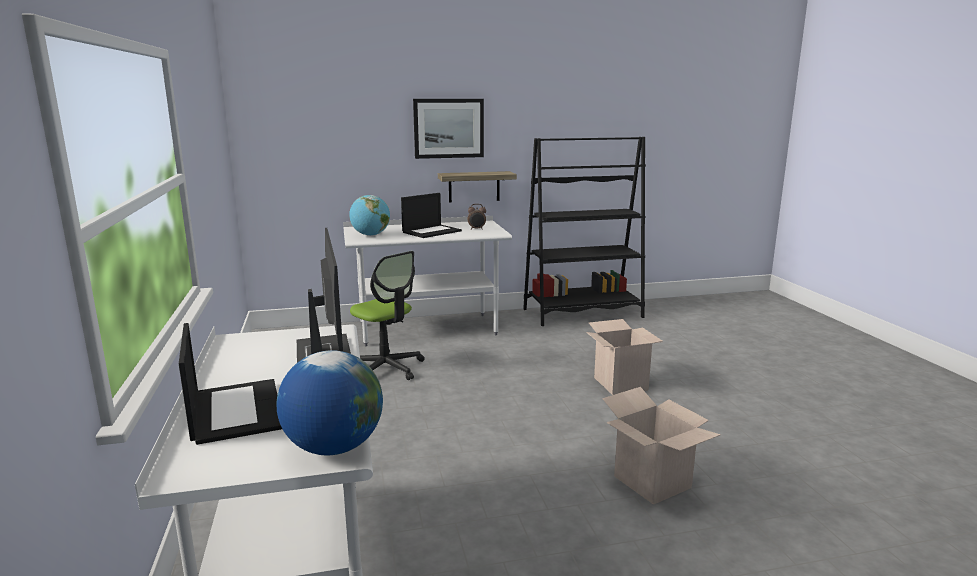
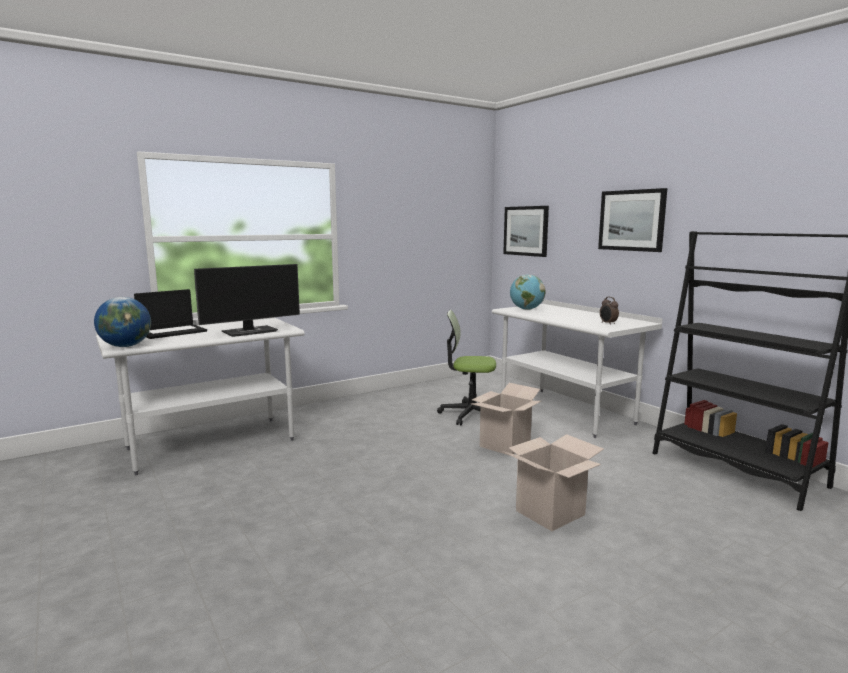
camera: 70 degrees right, 5 degrees down
office chair [350,251,425,380] -> office chair turned 75 degrees clockwise [437,310,496,425]
laptop [401,193,462,238] -> none
shelf [438,171,517,203] -> none
cardboard box [602,387,721,505] -> cardboard box moved to [471,383,541,455]
none -> picture [503,206,549,257]

